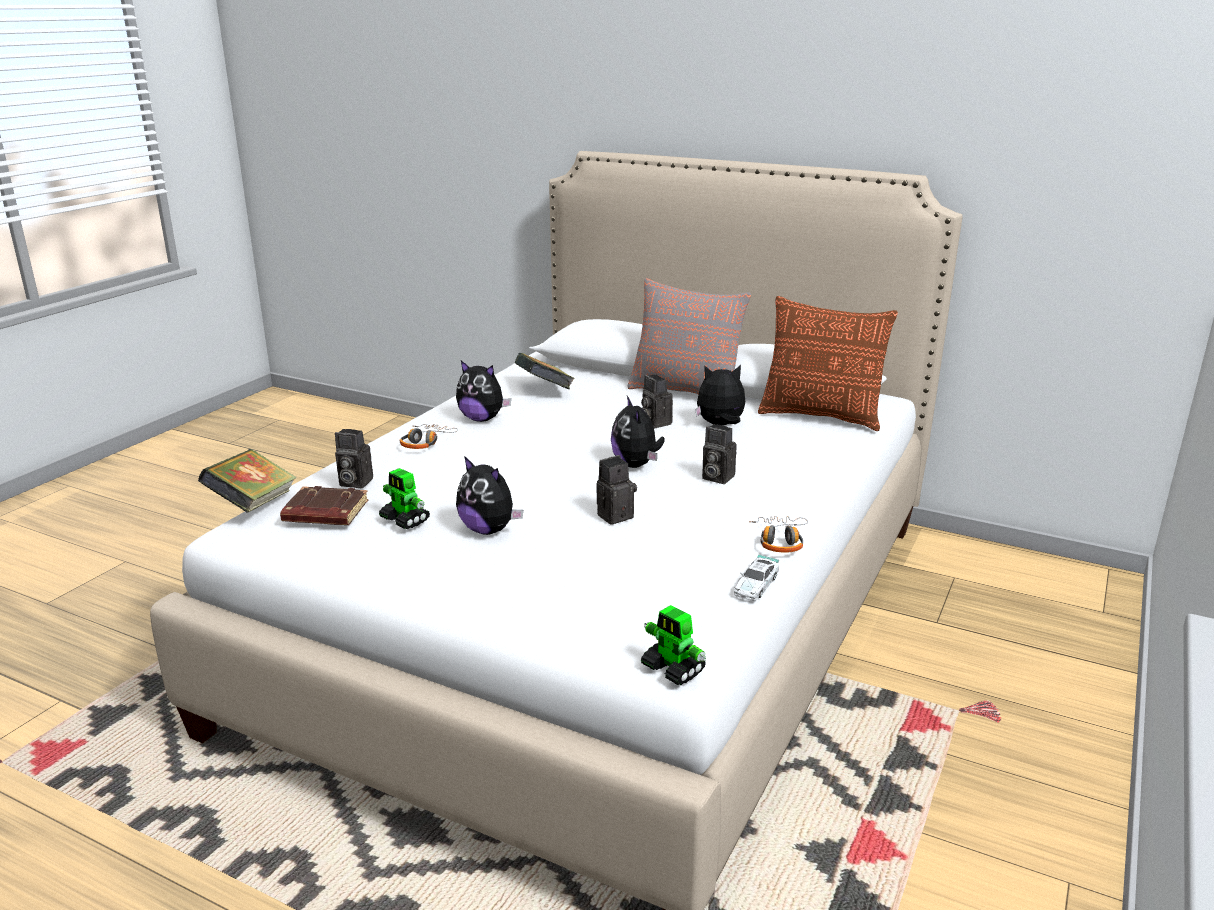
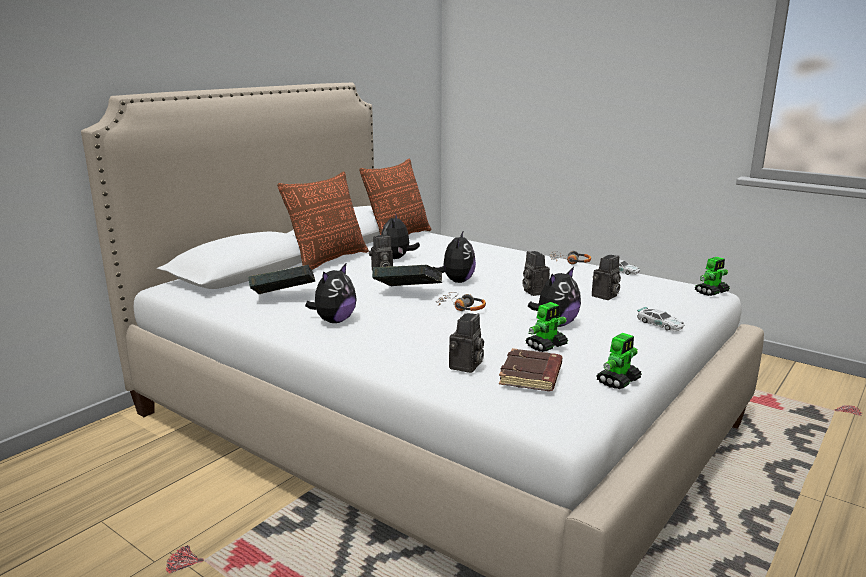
camera: 80 degrees left, 5 degrees down
book [198,449,297,513] -> book moved to [372,265,442,286]
headphones [400,424,458,449] -> headphones moved to [436,292,486,311]
plush toy [611,396,665,468] -> plush toy turned 75 degrees counterclockwise [433,230,476,283]
grey pillow [627,278,751,395] -> brown pillow [277,171,369,270]
camera [702,424,737,484] -> camera moved to [592,255,621,300]
none -> toy robot [596,333,642,389]
none -> toy car [637,307,685,332]

